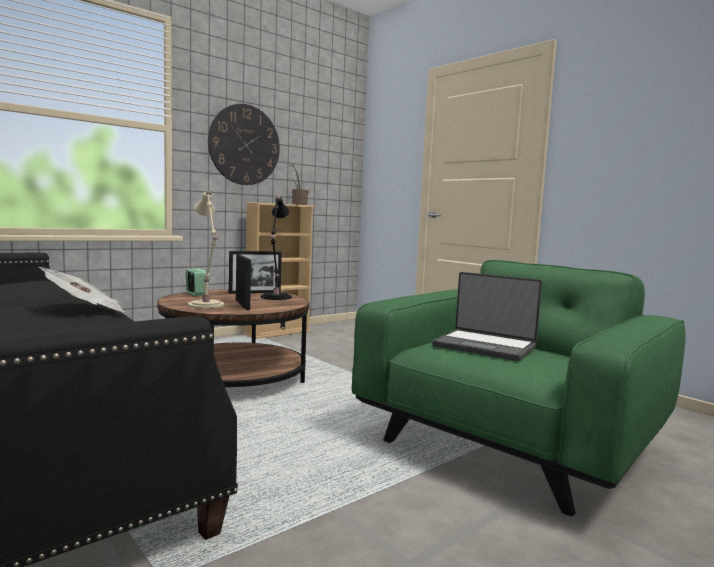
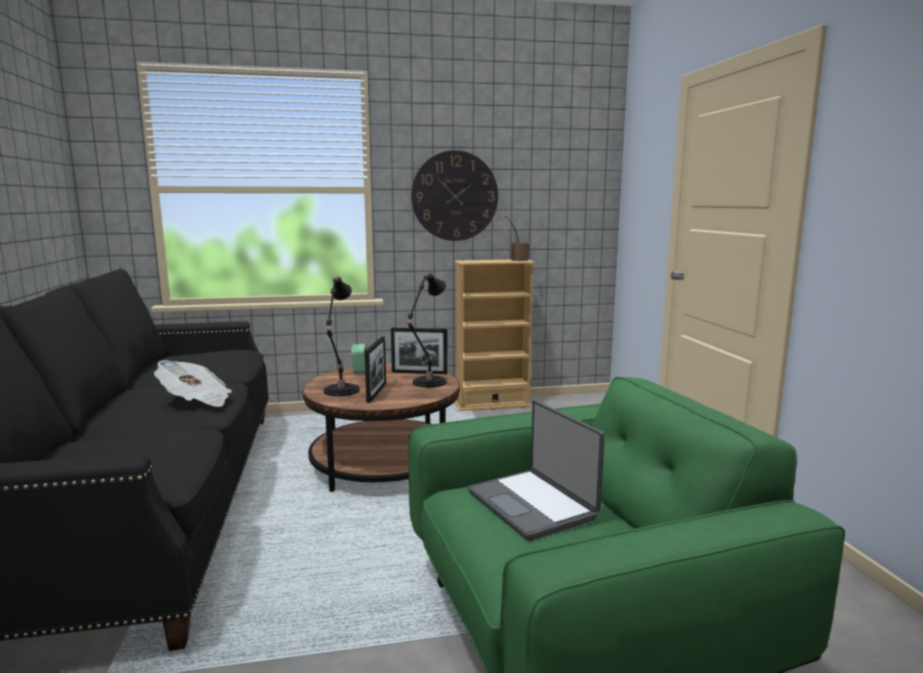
camera: 30 degrees right, 5 degrees up
beige table lamp [188,191,224,309] -> black table lamp [323,276,359,396]

